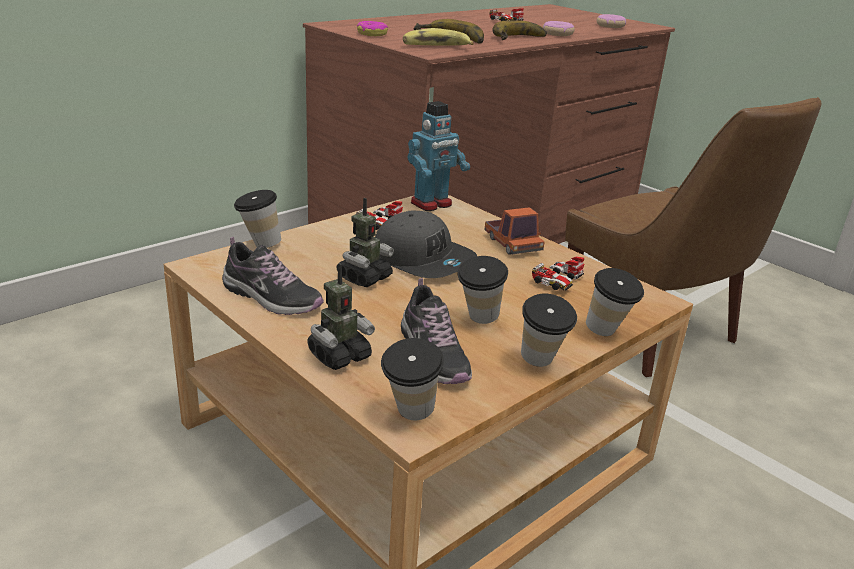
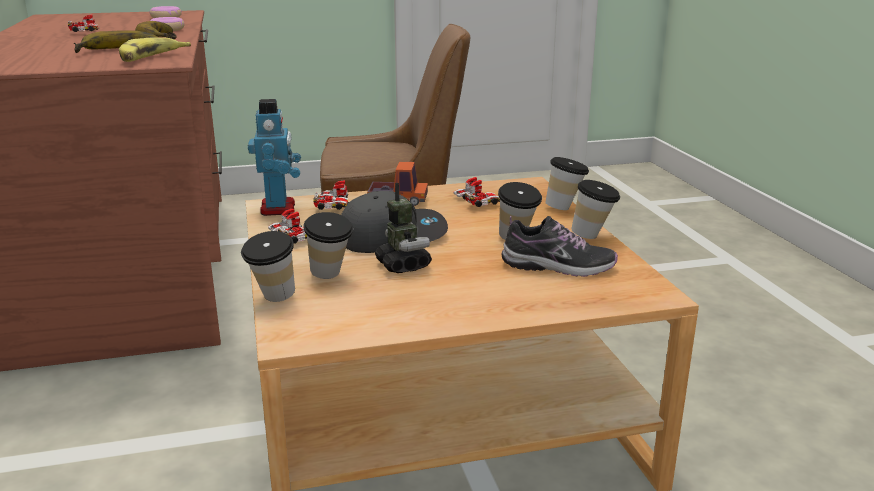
camera: 60 degrees left, 5 degrees down
shoe [222,237,324,315] -> none
toy robot [307,263,375,370] -> none
donut [357,21,388,36] -> none
cup [381,338,444,420] -> cup moved to [303,212,353,279]
none -> toy car [313,180,349,210]

